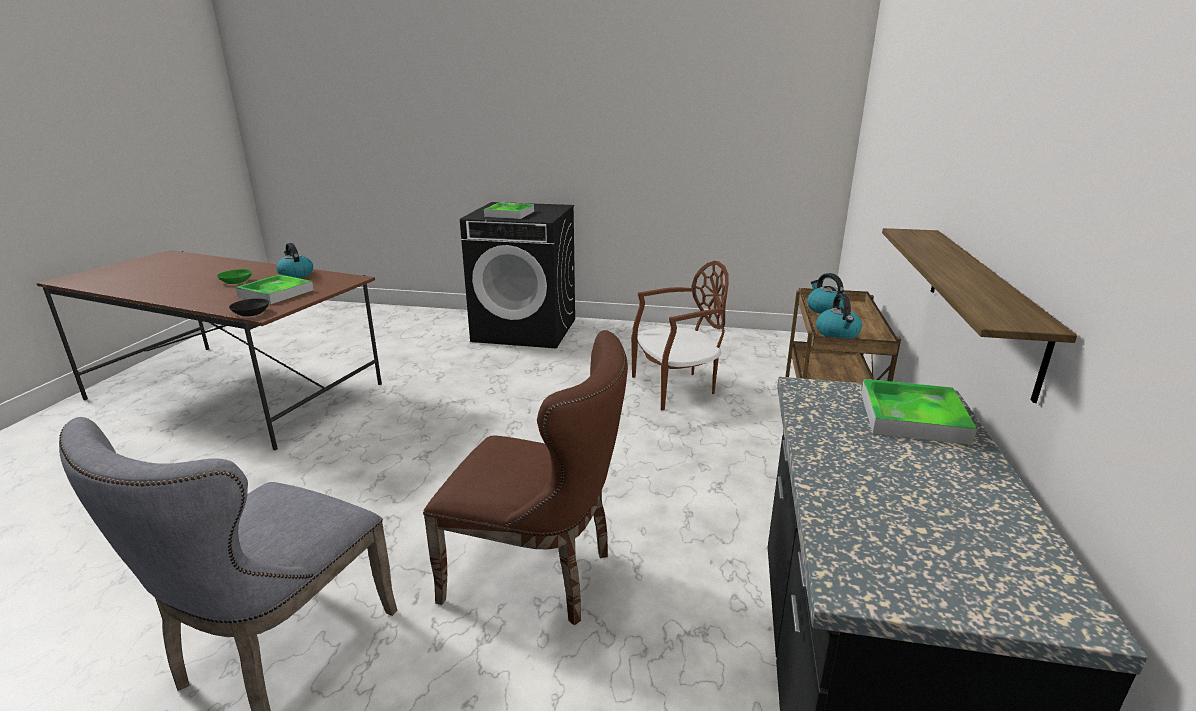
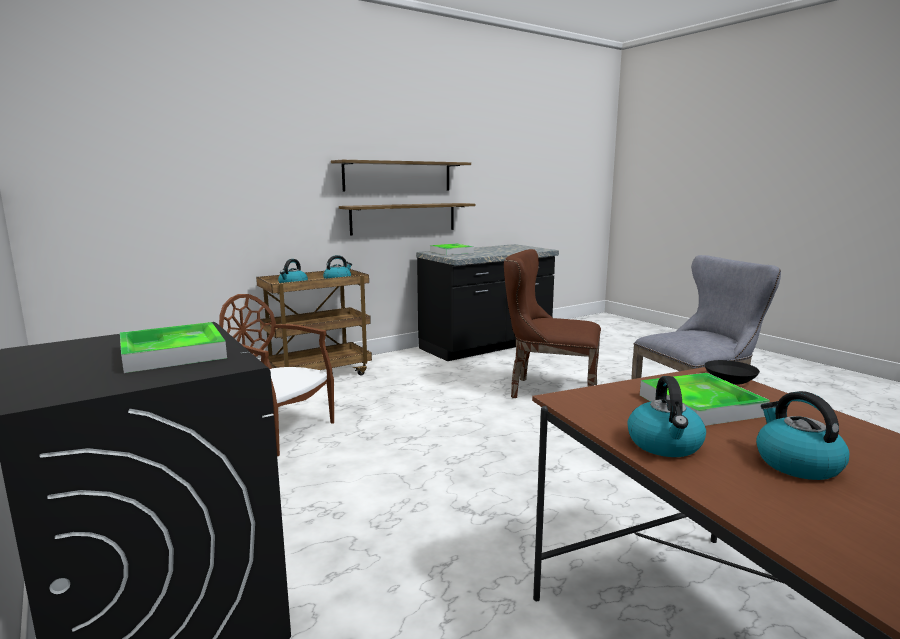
camera: 135 degrees left, 10 degrees down
green bowl [217,269,252,284] -> kettle [756,391,849,480]
brown chair [423,330,628,625] -> brown chair turned 45 degrees counterclockwise [504,249,601,398]
none -> shelf [331,160,471,192]

